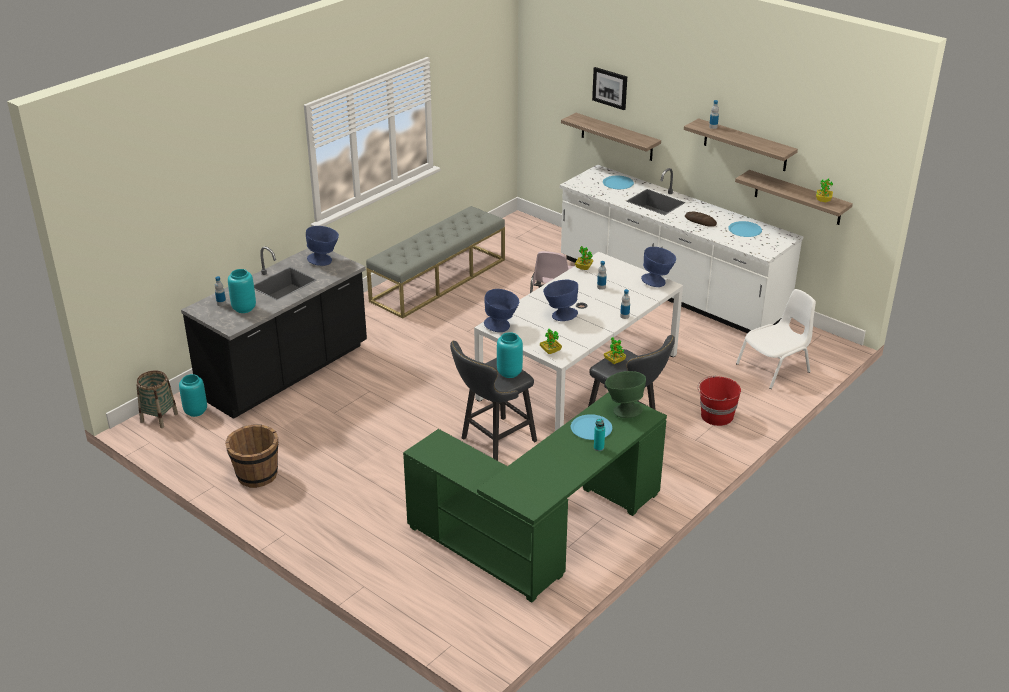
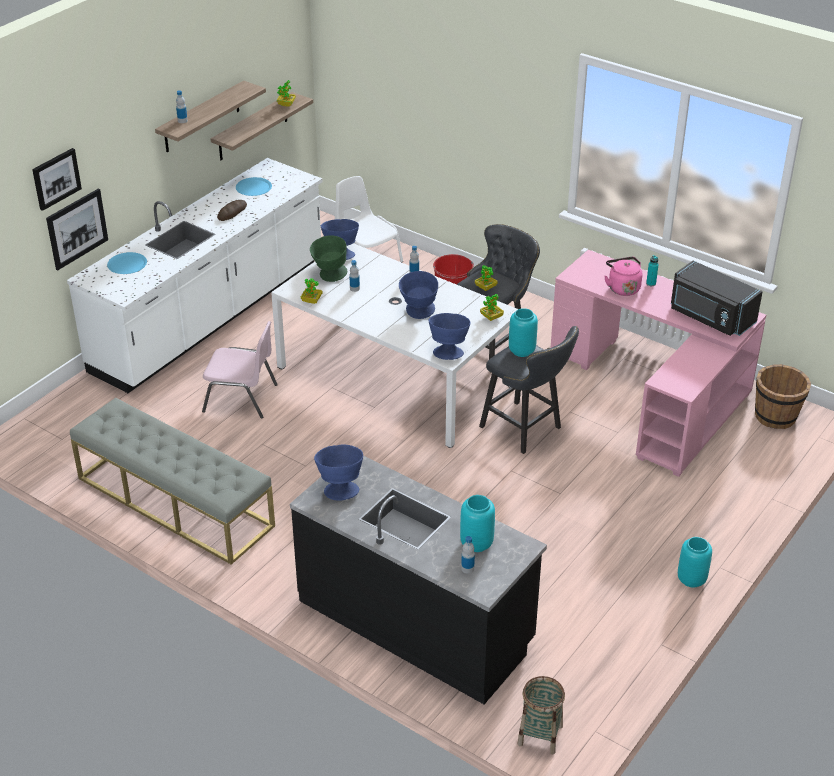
camera: 95 degrees left, 5 degrees up
turquoise vase [179,374,207,417] -> turquoise vase moved to [678,537,712,588]
brown bucket [225,424,279,488] -> brown bucket moved to [755,364,811,429]
green desk [403,392,667,603] -> pink desk [551,250,766,477]
shelf [561,113,661,161] -> picture [46,188,108,270]
blue plate [571,414,612,440] -> pink kettle [604,257,642,296]
green bowl [605,371,646,418] -> green bowl moved to [310,235,347,282]
none -> black microwave [671,260,763,336]

